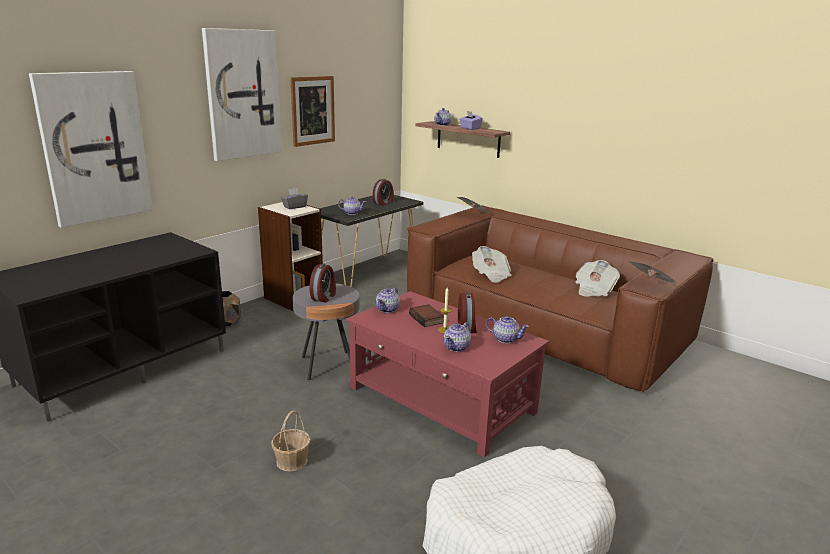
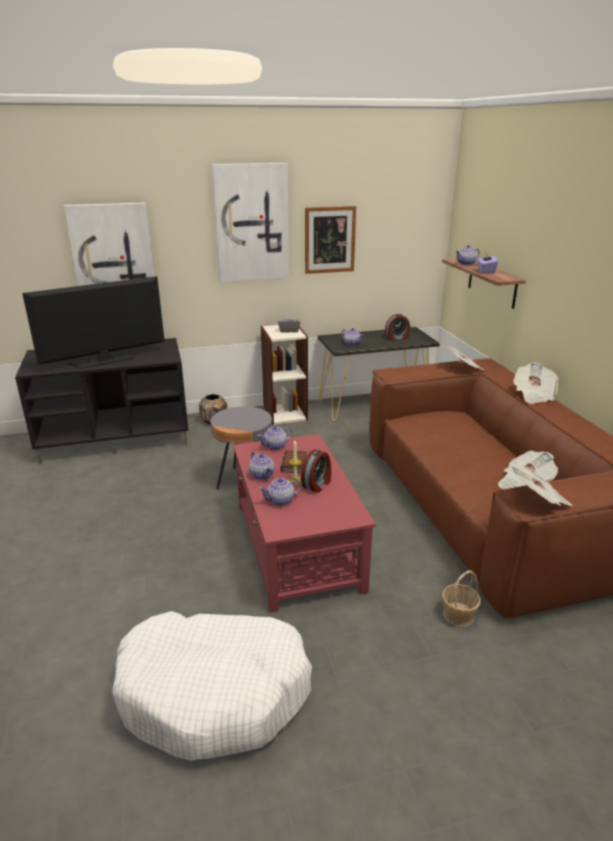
camera: 35 degrees right, 5 degrees up
basket [271,410,311,472] -> basket moved to [442,571,481,627]
alarm clock [309,264,336,303] -> none
newspaper [472,246,512,283] -> newspaper moved to [513,363,559,404]
teapot [486,316,529,343] -> teapot moved to [249,451,275,480]
none -> television [22,276,165,369]

